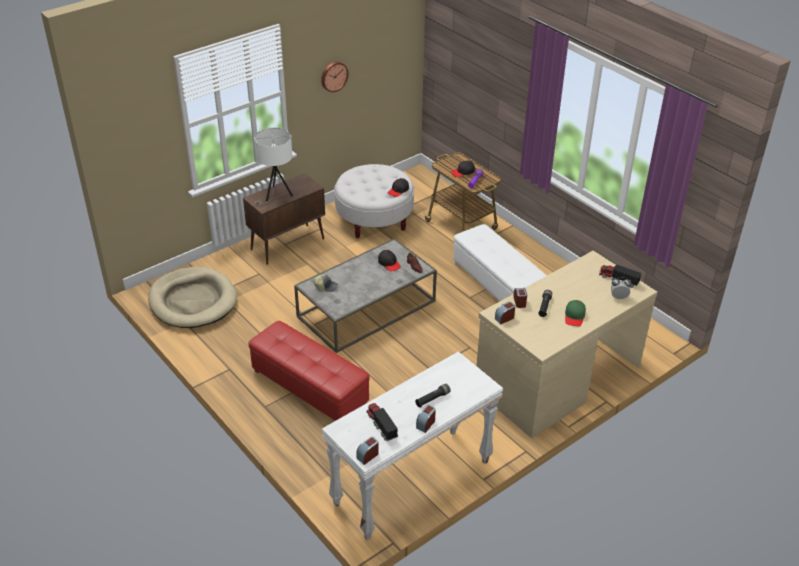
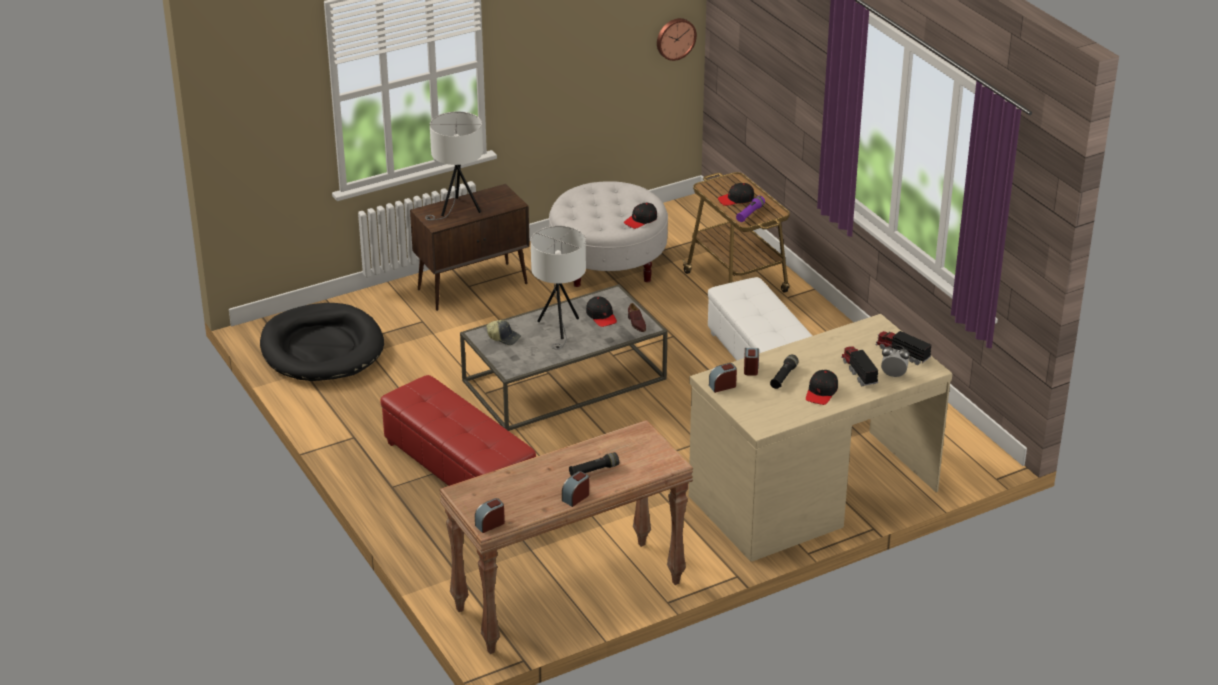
camera: 10 degrees right, 5 degrees down
beige dog bed [149,267,237,328] -> black dog bed [260,303,384,381]
wall clock [321,62,349,92] -> wall clock moved to [657,18,697,61]
white console table [322,352,503,541] -> brown console table [439,420,693,654]
toy truck [366,403,398,441] -> toy truck moved to [841,347,879,387]
green cap [565,300,586,326] -> black cap [806,370,838,405]
none -> white table lamp [531,226,586,350]

